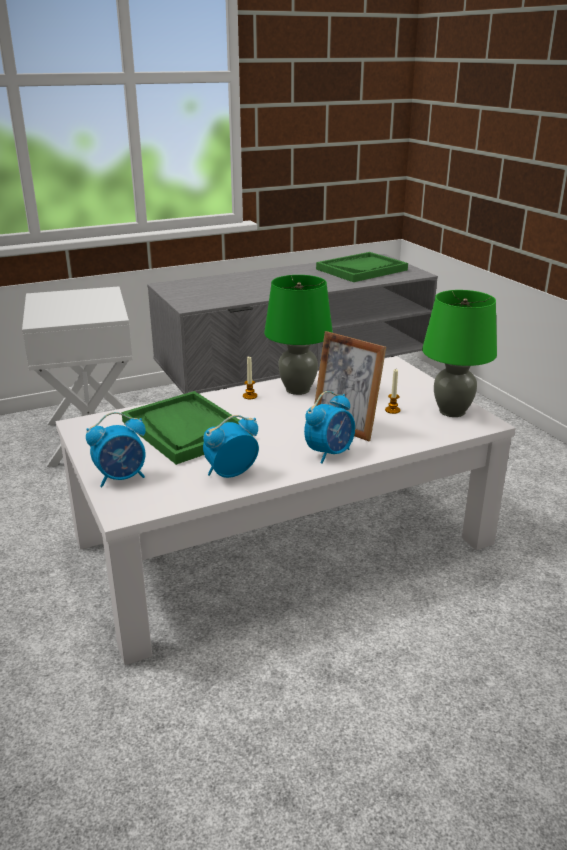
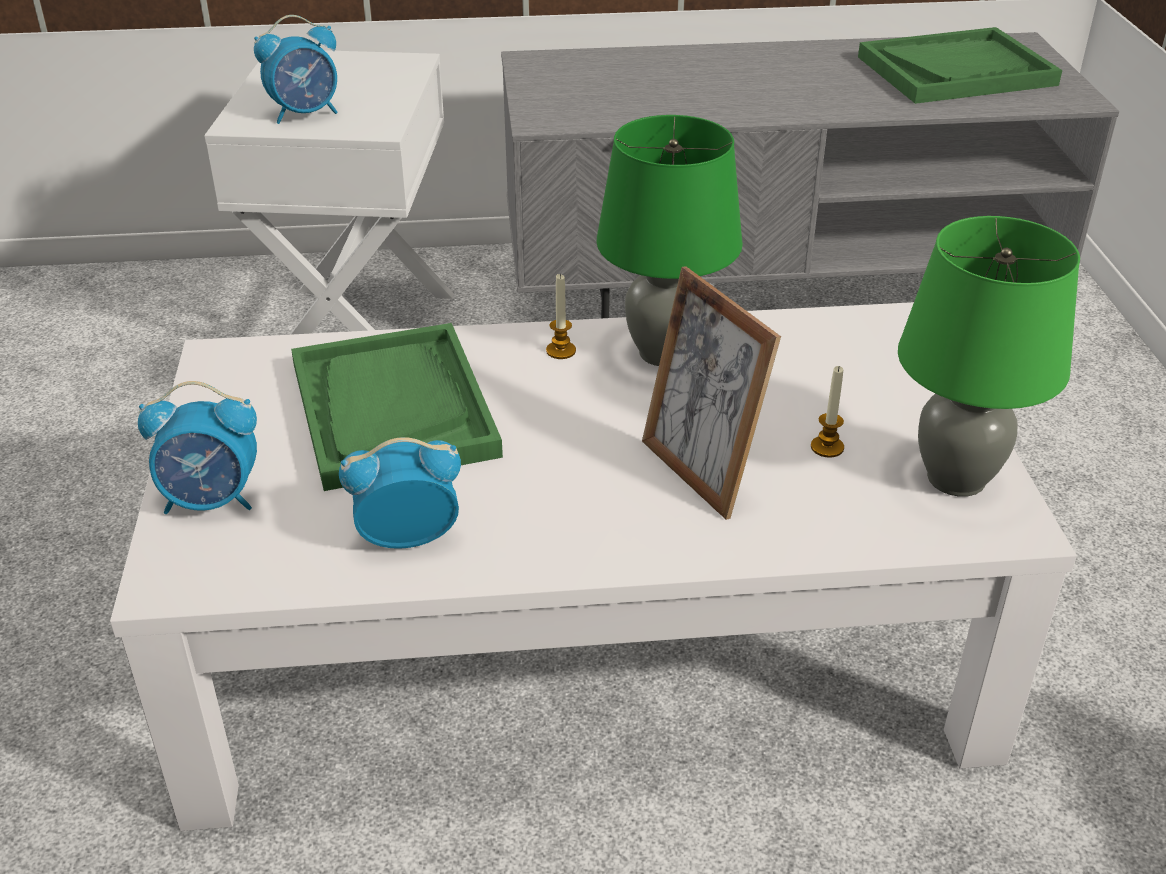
camera: 20 degrees right, 10 degrees up
alarm clock [304,391,355,464] -> alarm clock moved to [254,15,338,124]

